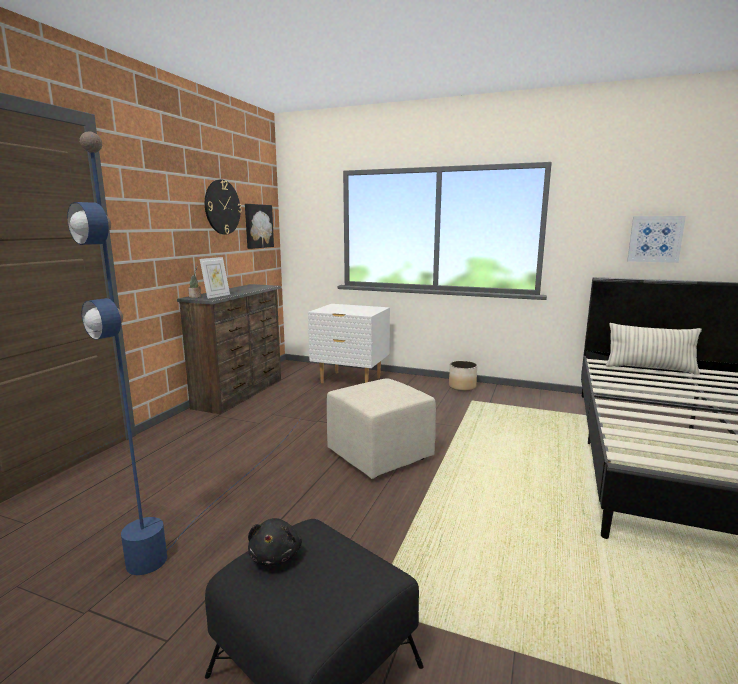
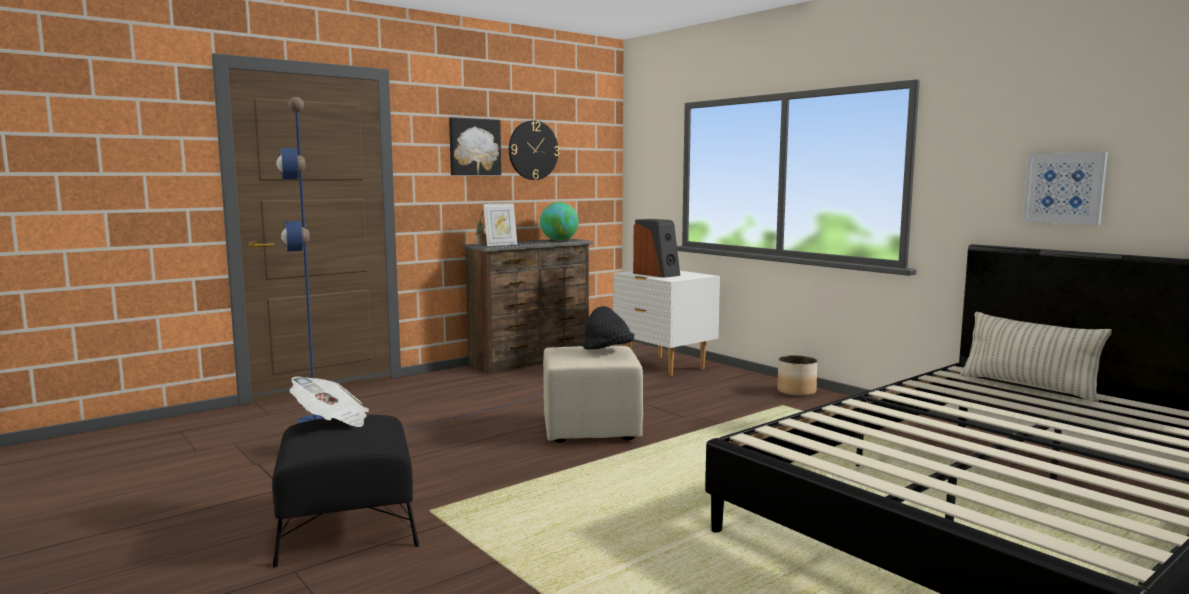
camera: 30 degrees right, 5 degrees down
picture [245,204,274,249] -> picture moved to [449,117,501,175]
black plush toy [248,518,302,566] -> newspaper [289,376,369,427]
none -> globe [540,202,579,241]
none -> black hat [583,306,634,350]
none -> speaker [633,219,680,278]

